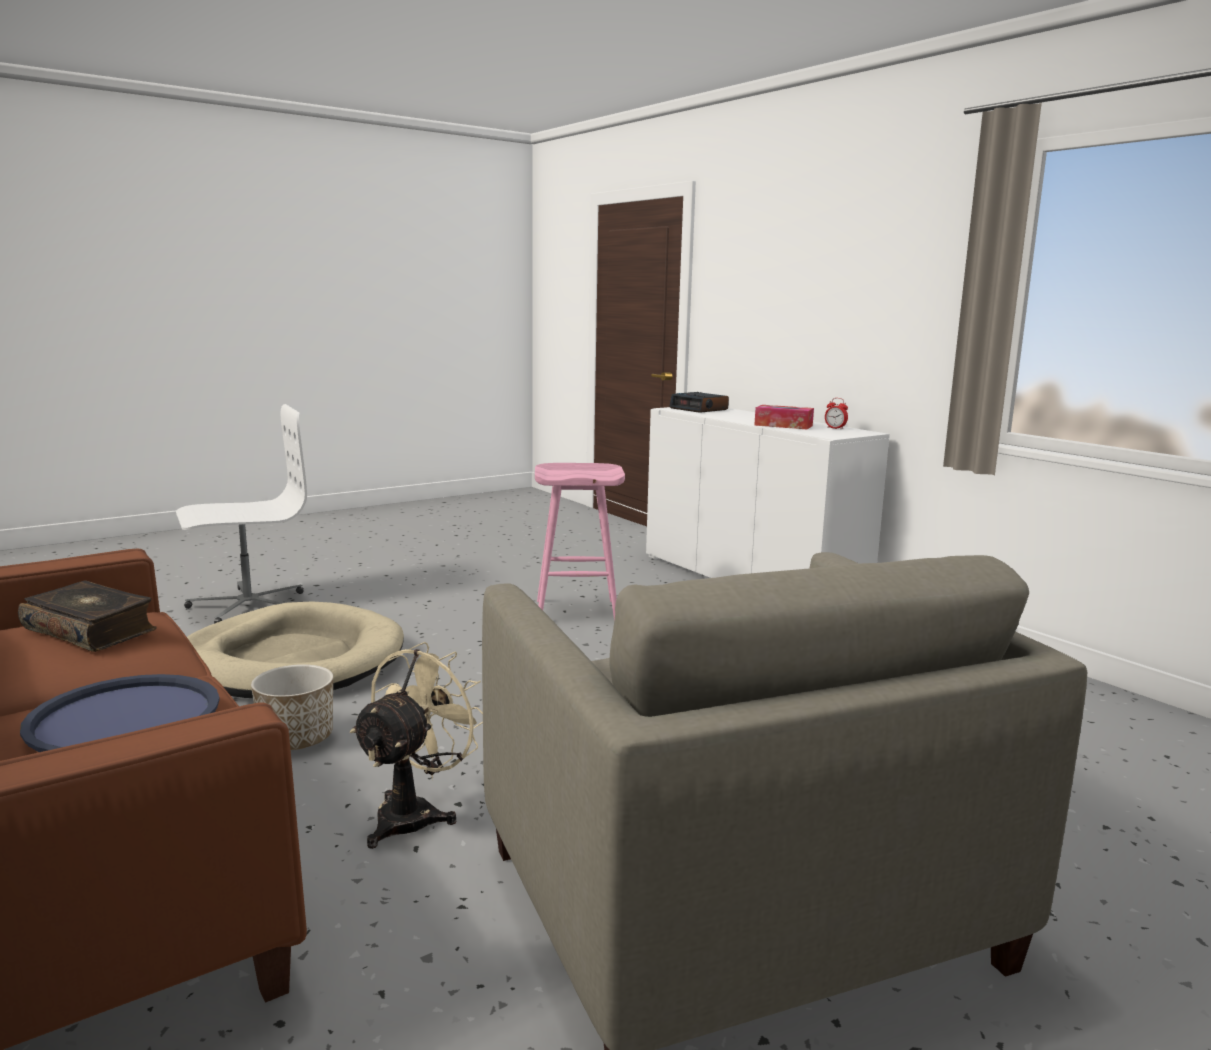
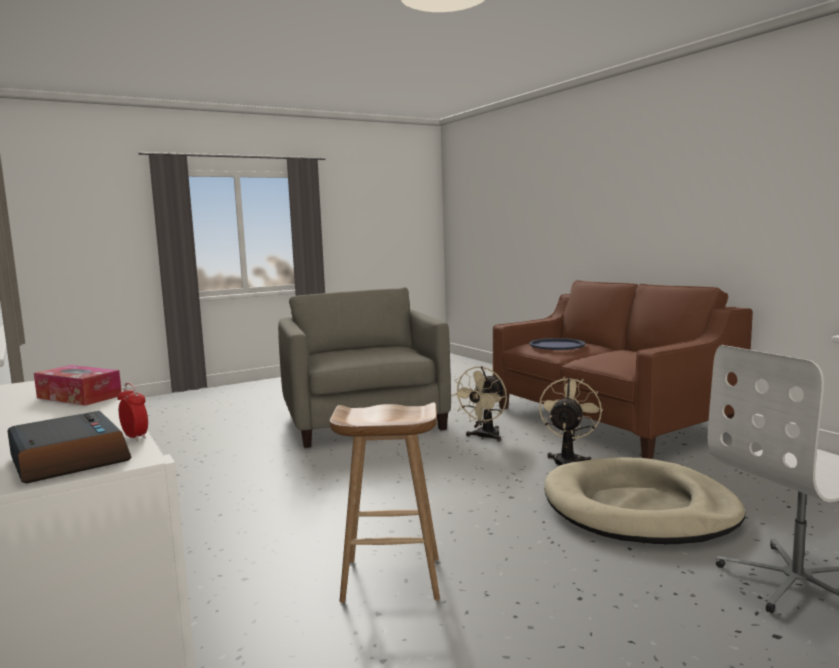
camera: 175 degrees left, 5 degrees down
book [18,581,157,652] -> none
planter [251,664,333,750] -> beige fan [539,378,603,465]
pink stool [535,463,625,620] -> brown stool [330,402,440,603]
alarm clock [825,398,848,430] -> alarm clock moved to [117,383,148,441]

